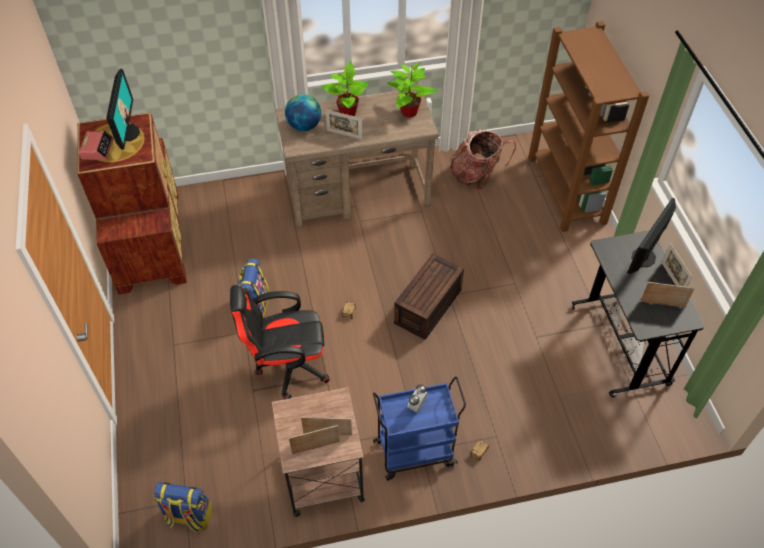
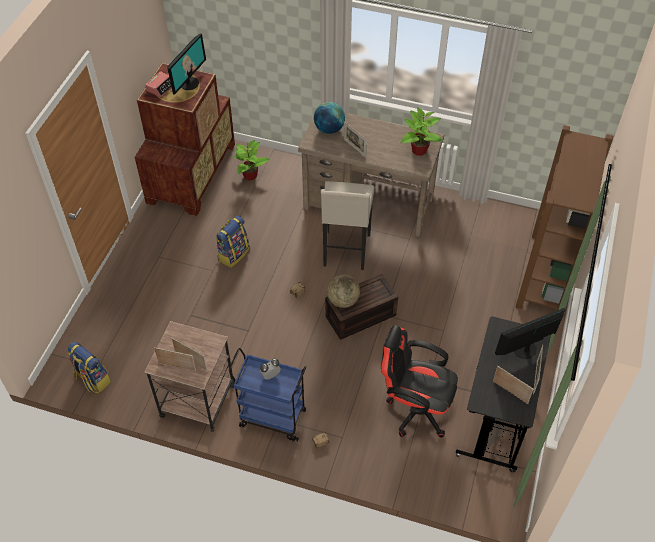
camera: 30 degrees right, 0 degrees up
black office chair [230,285,330,400] -> black office chair moved to [381,325,458,437]
potted plant [321,61,369,116] -> potted plant moved to [233,140,270,181]
backpack [450,129,516,190] -> none
none -> beige stool [321,181,374,270]
none -> globe [327,274,360,308]

